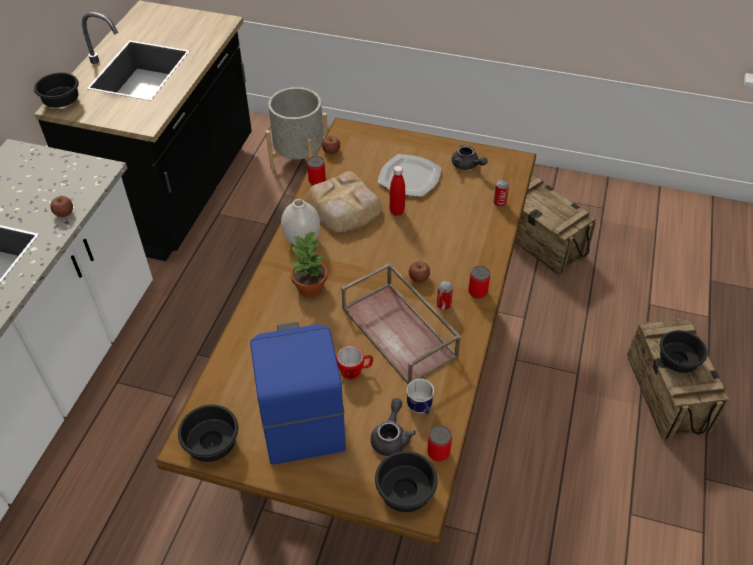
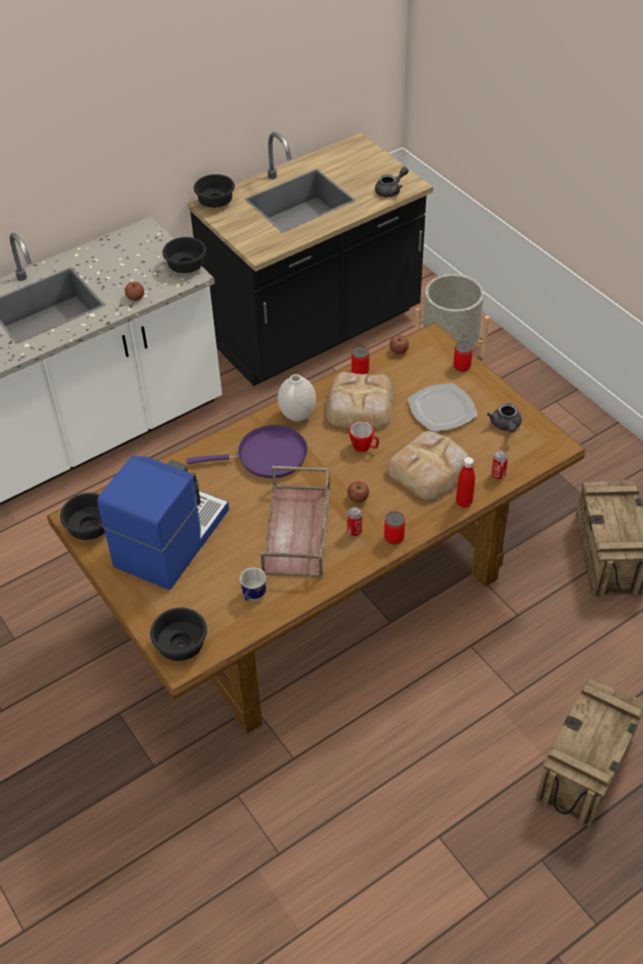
camera: 40 degrees right, 0 degrees up
potted plant [290,231,327,297] -> purple frying pan [187,425,308,478]
mug [336,346,373,380] -> mug moved to [349,421,379,452]
grey teapot [371,398,416,456] -> grey teapot moved to [375,166,409,197]
red bottle [389,166,405,216] -> red bottle moved to [456,457,475,508]
can [427,425,452,461] -> can moved to [453,341,473,372]
black bowl [660,330,707,373] -> black bowl moved to [162,237,206,273]
none -> bread [386,431,470,500]

